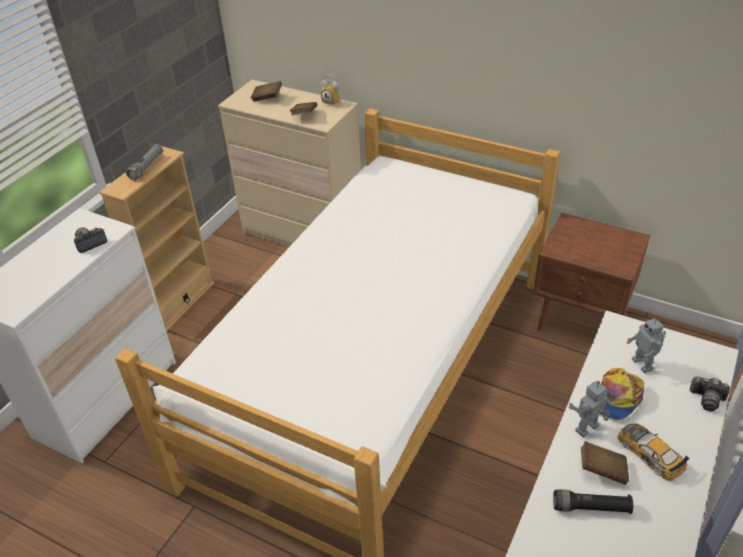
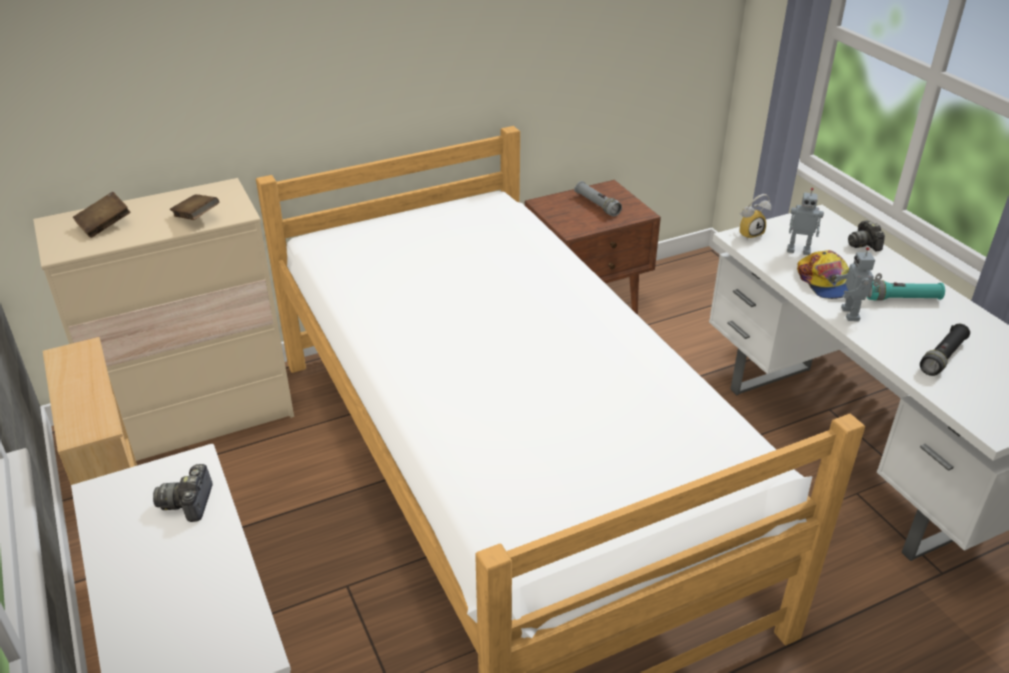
camera: 55 degrees left, 5 degrees down
grey flashlight [126,144,163,181] -> grey flashlight moved to [574,181,622,217]
alarm clock [321,75,340,105] -> alarm clock moved to [739,194,771,240]
brown book [581,441,629,485] -> none
toy car [618,423,690,481] -> turquoise flashlight [867,280,945,301]
camera [690,376,730,411] -> camera turned 105 degrees clockwise [848,220,885,251]

